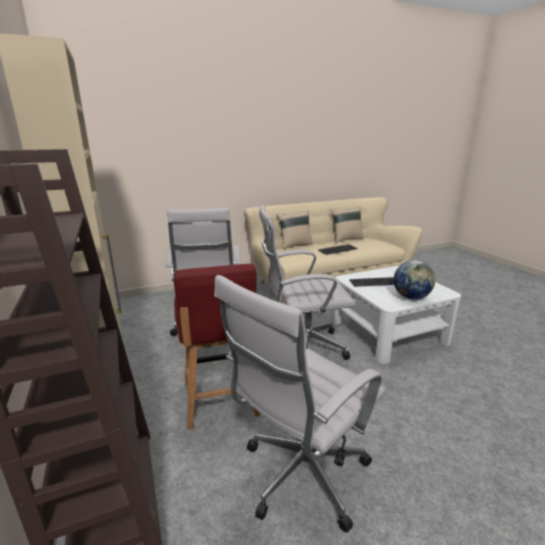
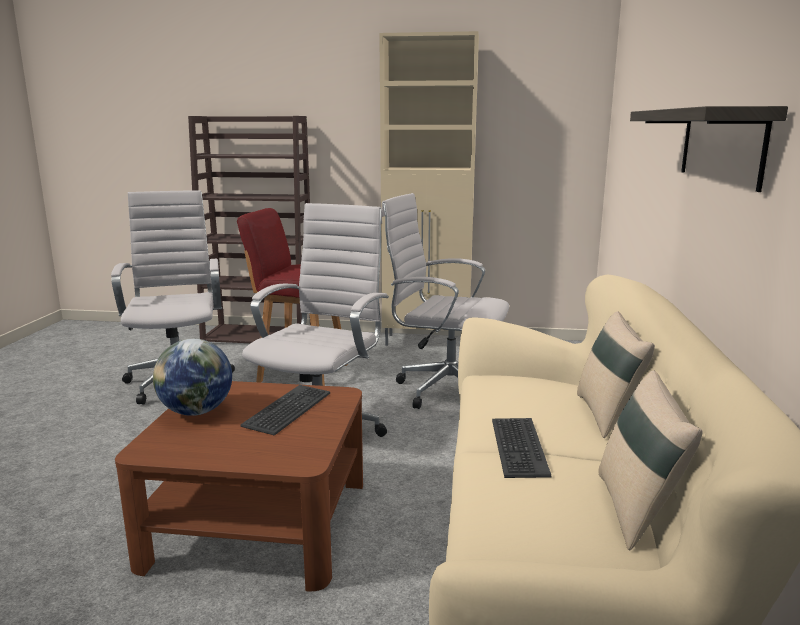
camera: 120 degrees right, 5 degrees down
white coffee table [333,266,461,364] -> brown coffee table [115,381,363,591]
none -> shelf [630,106,788,192]

